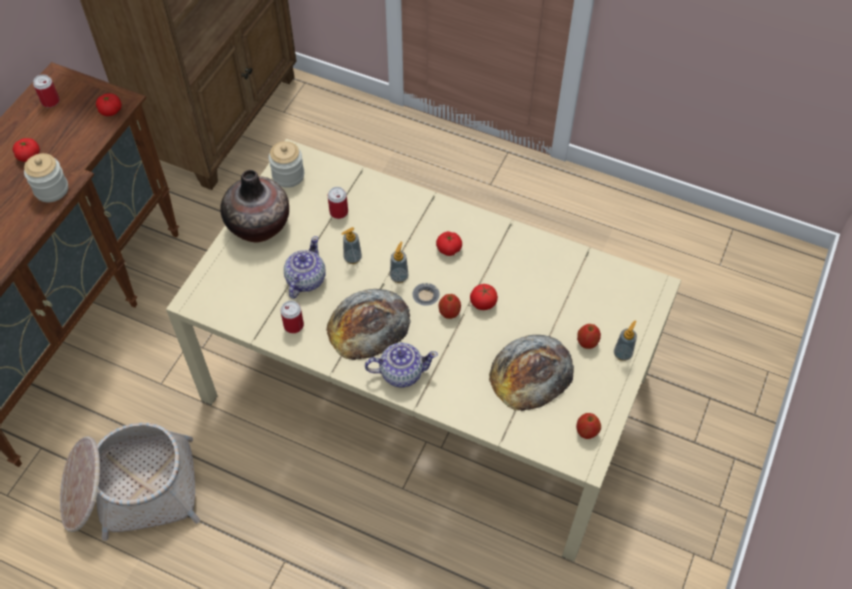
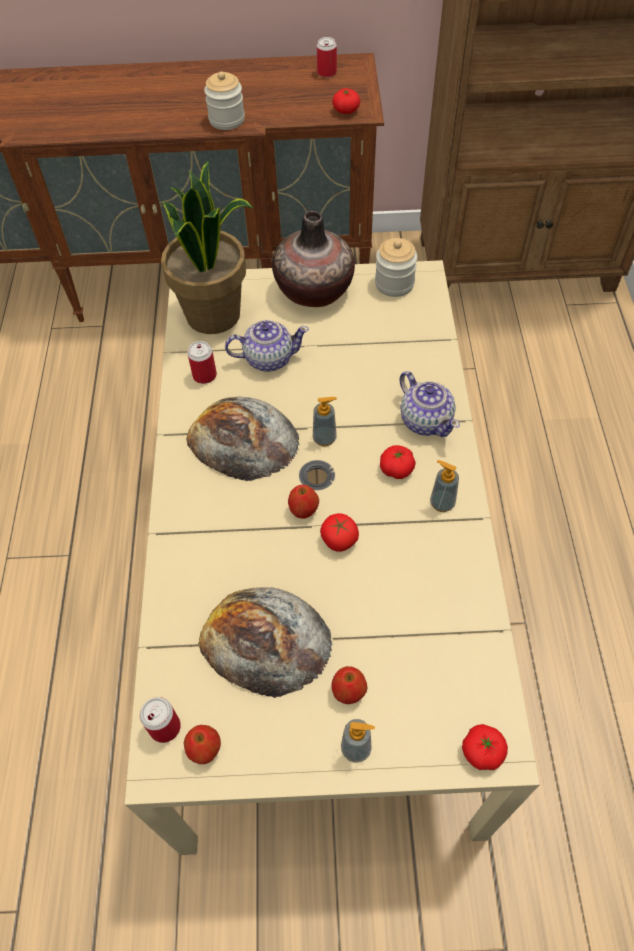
camera: 65 degrees right, 0 degrees up
tomato [13,138,40,162] -> tomato moved to [462,724,508,770]
basket [60,423,200,541] -> none
can [328,187,348,219] -> can moved to [140,697,181,743]
soap dispenser [341,227,362,264] -> soap dispenser moved to [430,460,459,512]
teapot [365,343,438,388] -> teapot moved to [399,371,460,437]
none -> potted plant [161,160,253,334]

